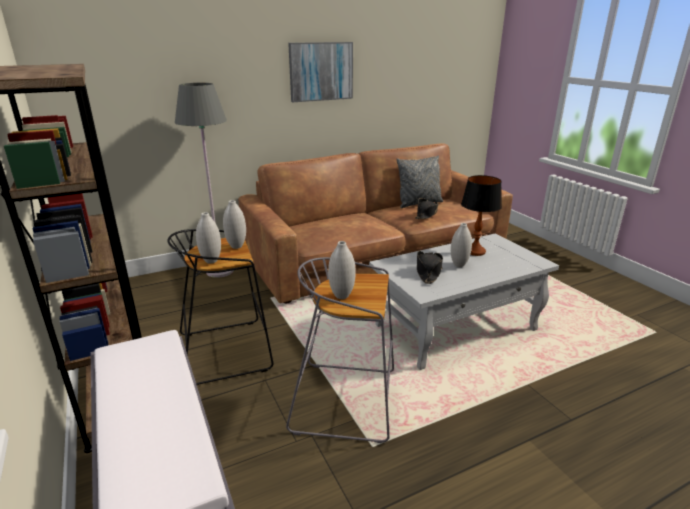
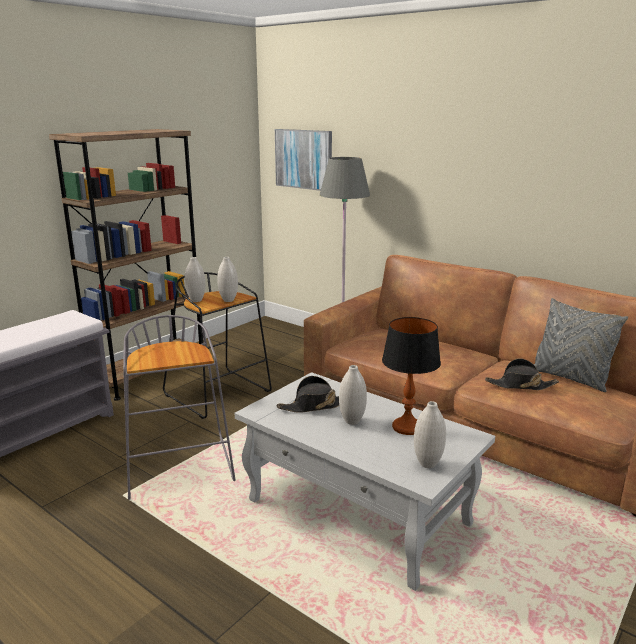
camera: 65 degrees right, 5 degrees down
picture [288,42,353,102] -> picture moved to [275,129,332,191]
white vase [328,241,356,299] -> white vase moved to [414,401,446,468]

